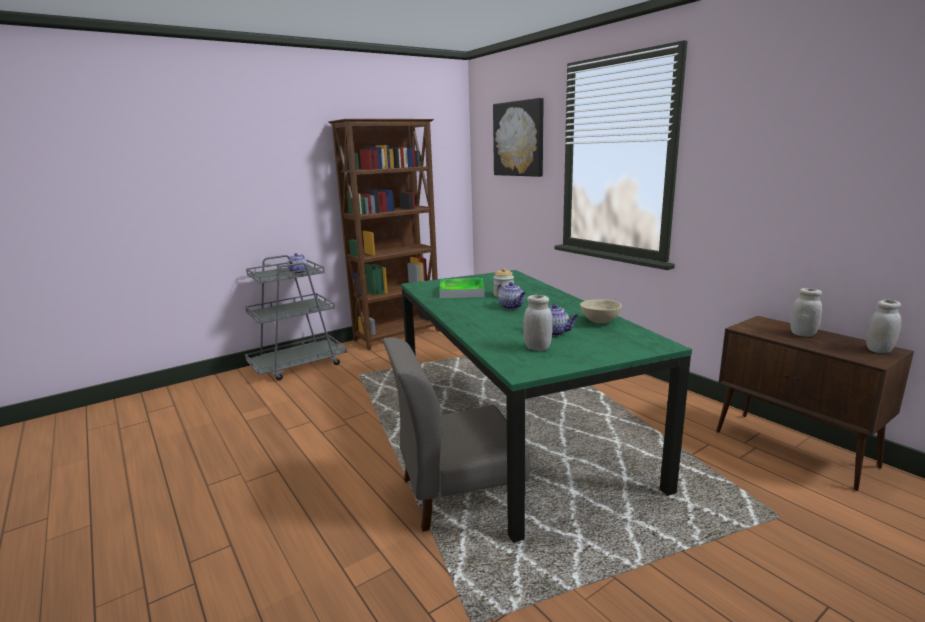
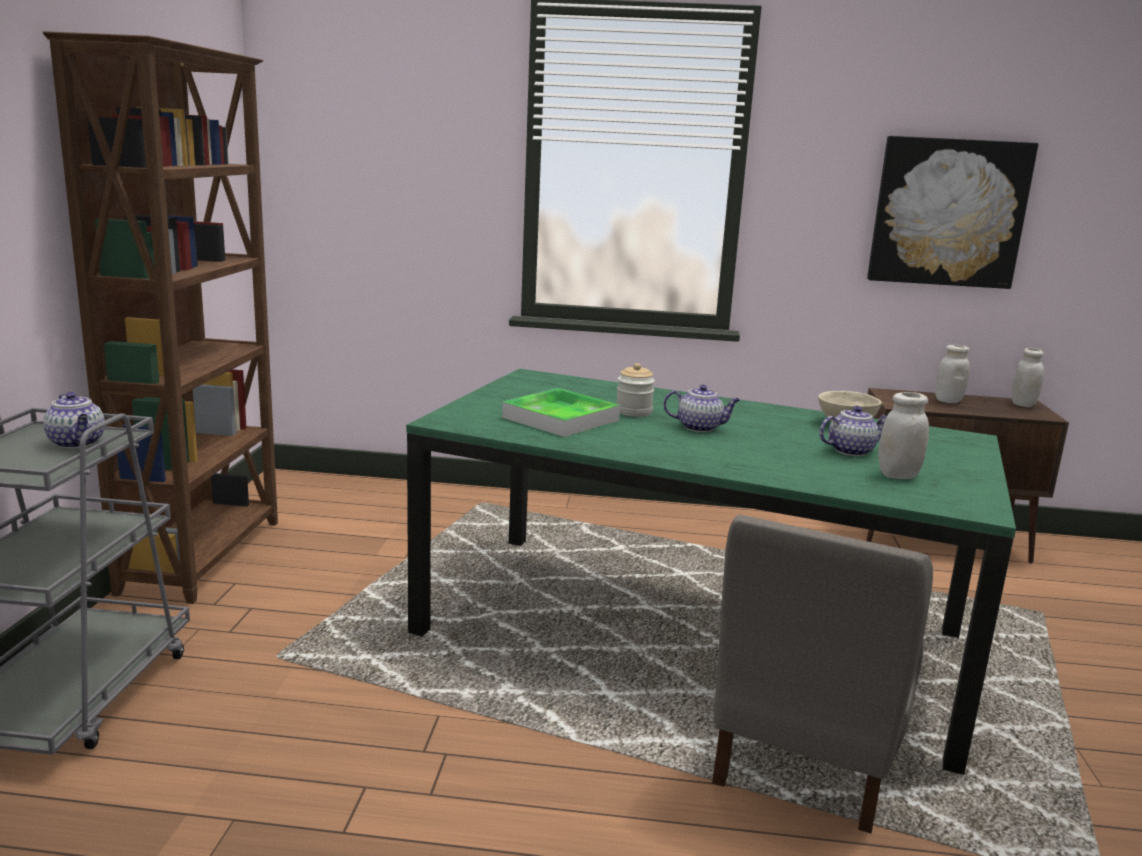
camera: 50 degrees left, 0 degrees up
picture [493,98,544,177] -> picture moved to [867,136,1038,289]

